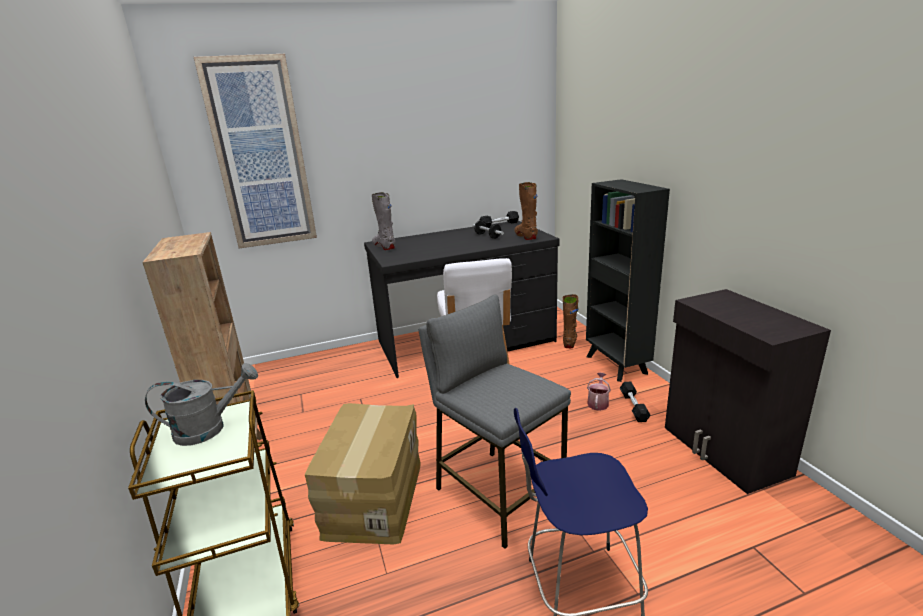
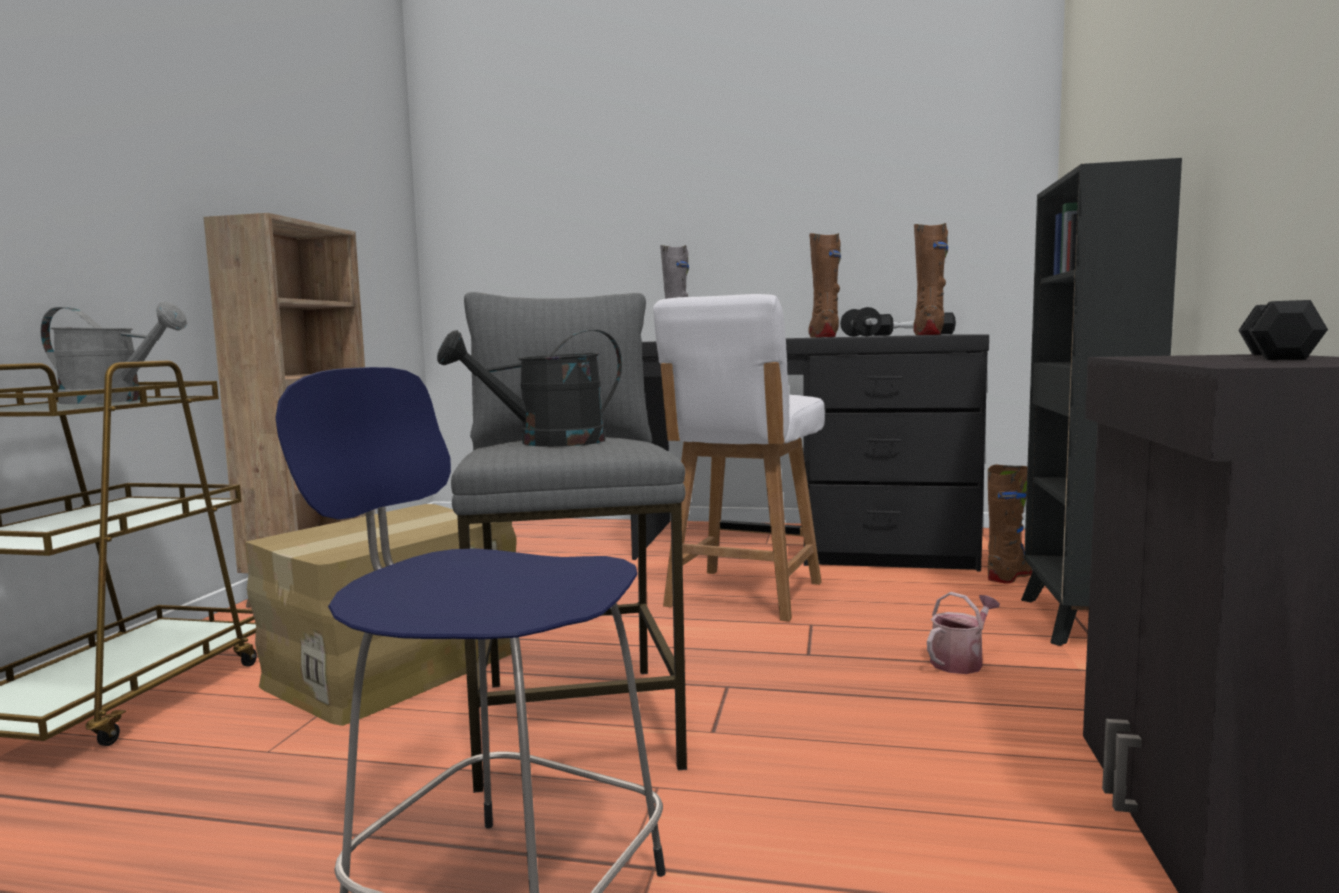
camera: 30 degrees right, 15 degrees down
picture [194,54,317,248] -> none
black dumbbell [620,382,651,422] -> black dumbbell moved to [1238,300,1328,360]
none -> black watering can [437,330,622,447]
none -> brown boot [808,233,841,338]

